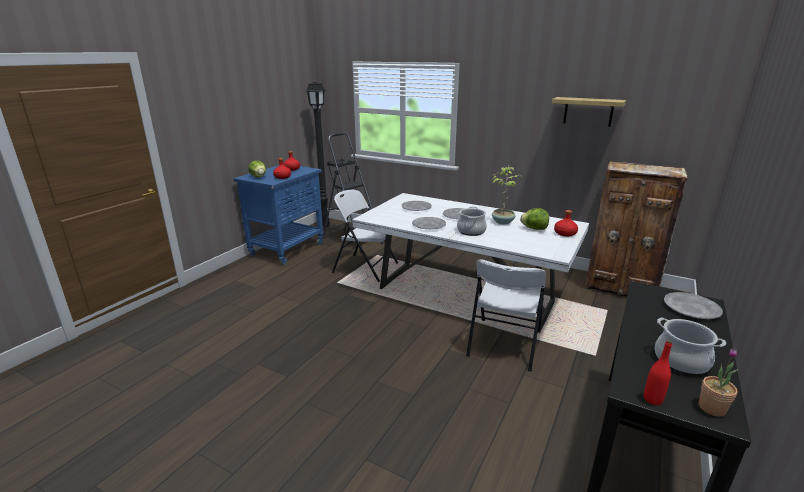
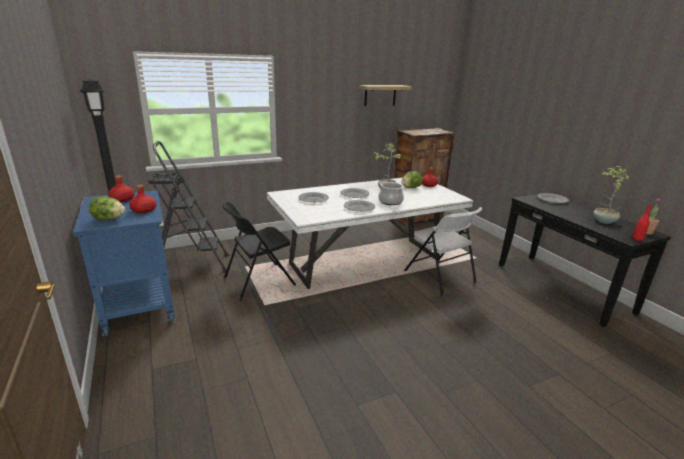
camera: 55 degrees left, 0 degrees up
white chair [332,190,398,282] -> black chair [222,202,296,301]
cooking pot [655,318,726,375] -> potted plant [594,166,631,224]

